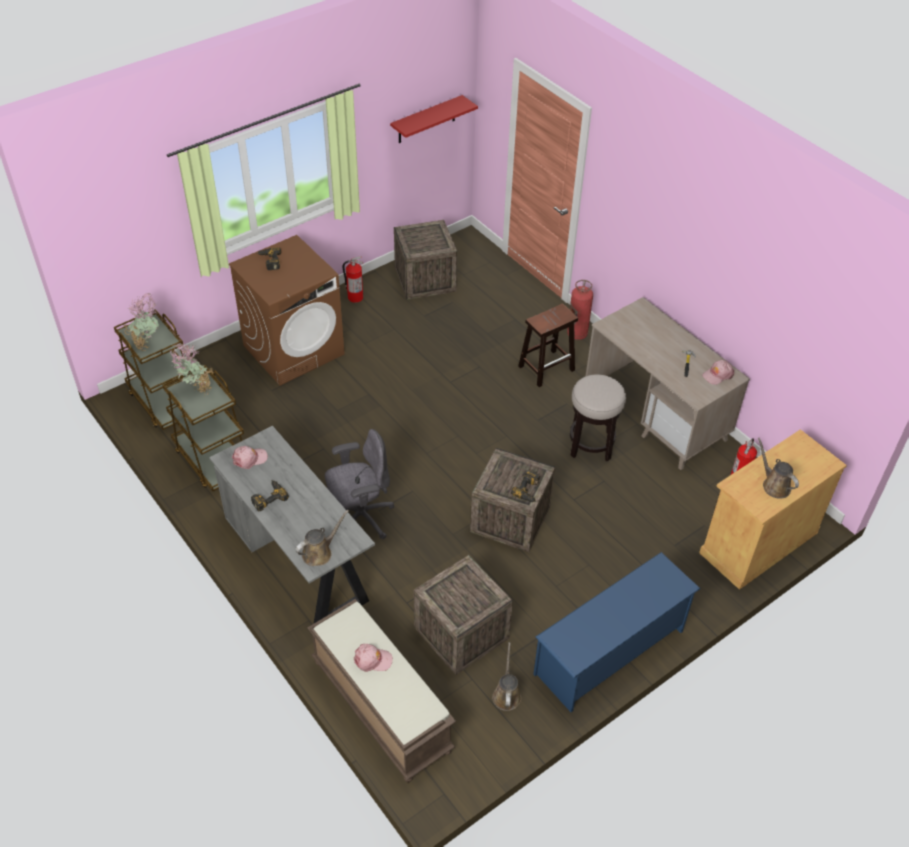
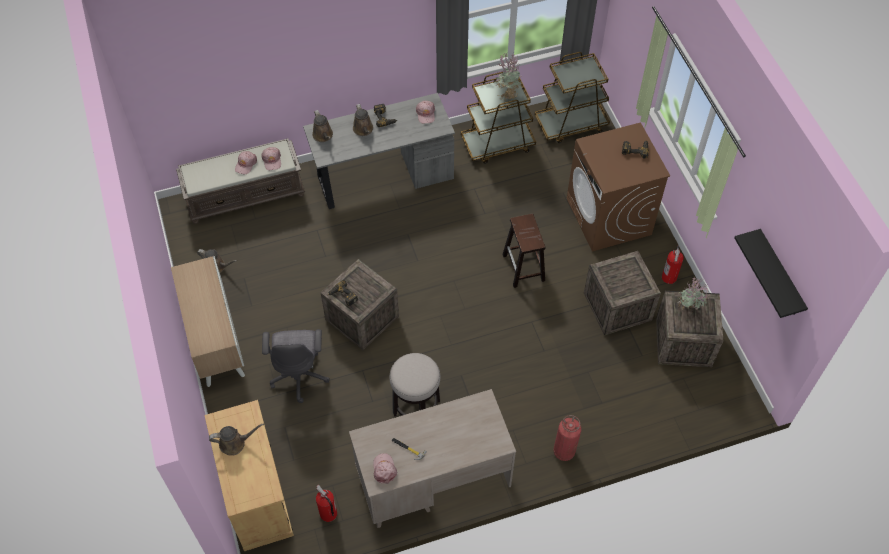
camera: 110 degrees right, 10 degrees up
potted plant [124,293,159,351] -> potted plant moved to [678,277,710,311]
grey office chair [325,429,394,539] -> grey office chair moved to [262,329,329,403]
red shelf [390,95,478,143] -> black shelf [734,229,808,318]
crate [414,555,513,675] -> crate moved to [584,251,661,335]
brown stool [518,304,578,387] -> brown stool moved to [502,214,545,288]
blue shoe rack [533,552,701,712] -> cabinet [171,256,245,387]
none -> pink cap [261,147,281,170]
none -> brown watering can [353,104,373,136]

